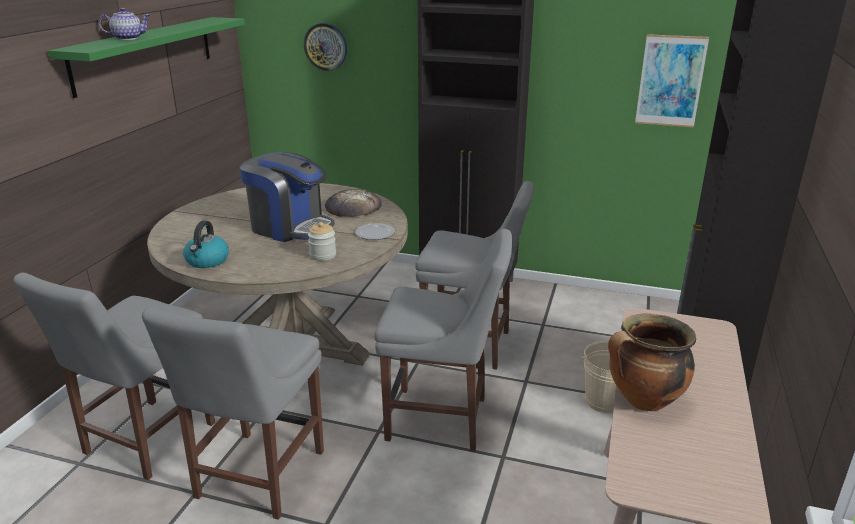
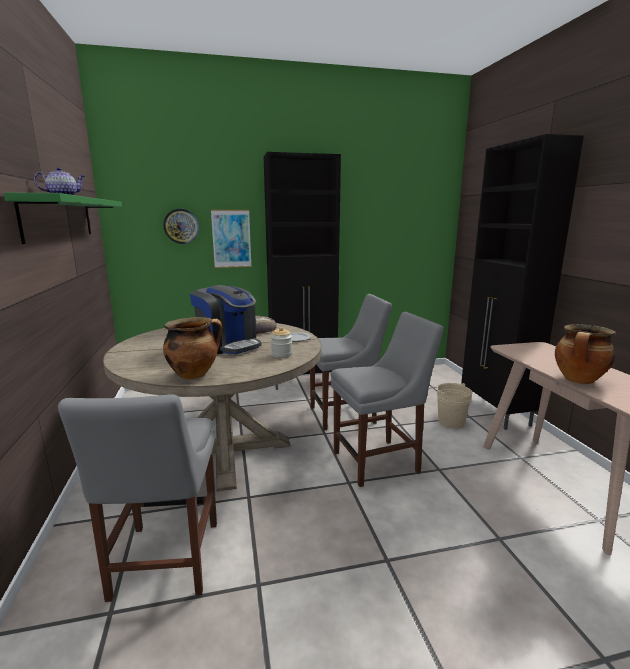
camera: 30 degrees left, 10 degrees down
grey chair [142,307,324,520] -> none
kettle [183,221,229,268] -> cooking pot [163,317,222,379]
coffee machine [240,152,335,242] -> coffee machine turned 45 degrees clockwise [190,285,262,354]
picture [635,34,709,127] -> picture moved to [211,210,252,268]

